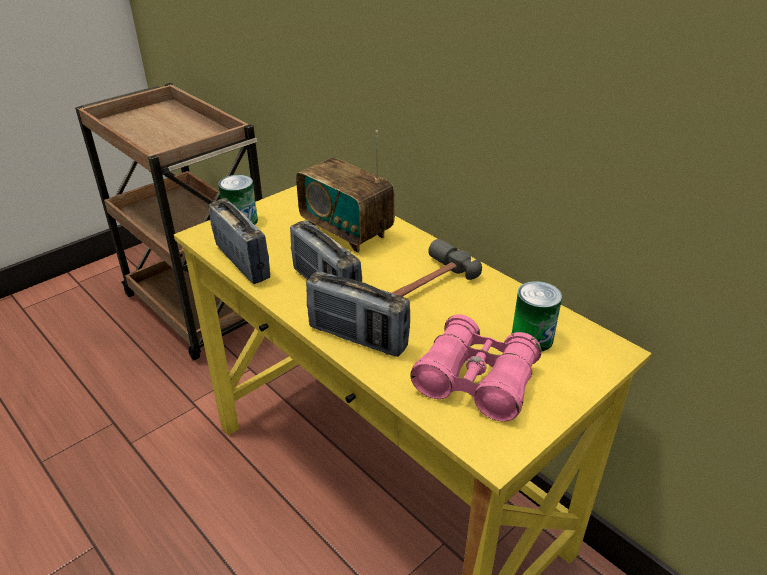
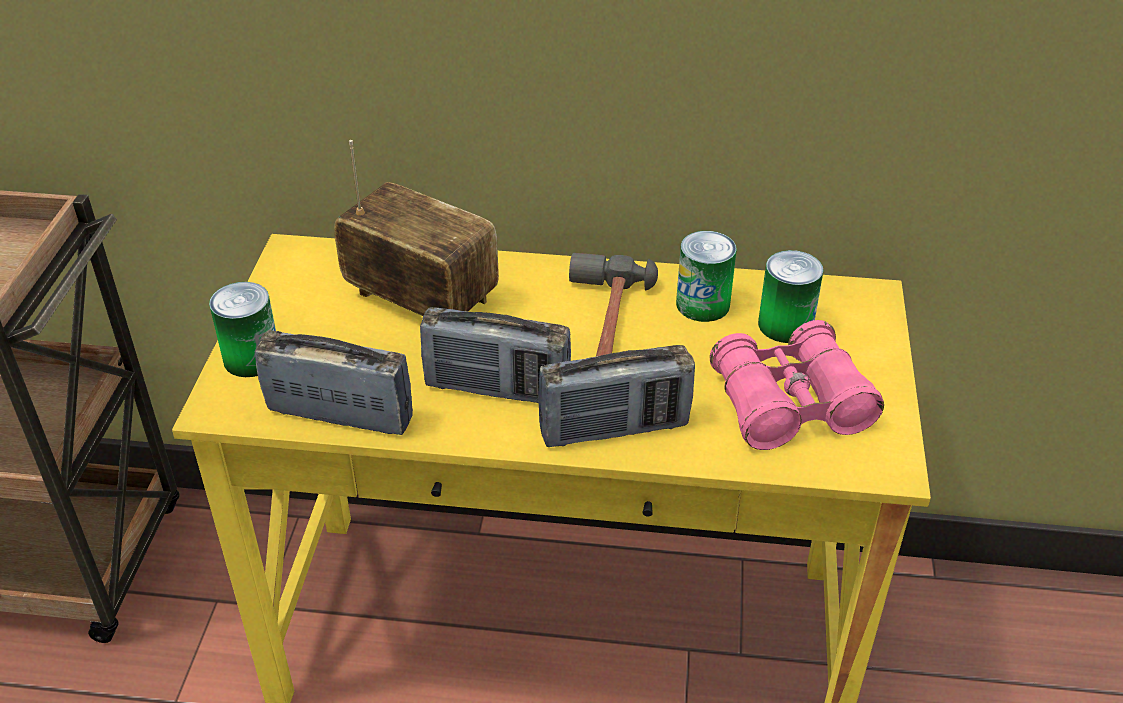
camera: 40 degrees left, 5 degrees up
radio [296,130,395,253] -> radio turned 150 degrees counterclockwise [334,140,499,316]
none -> can [676,231,737,322]

